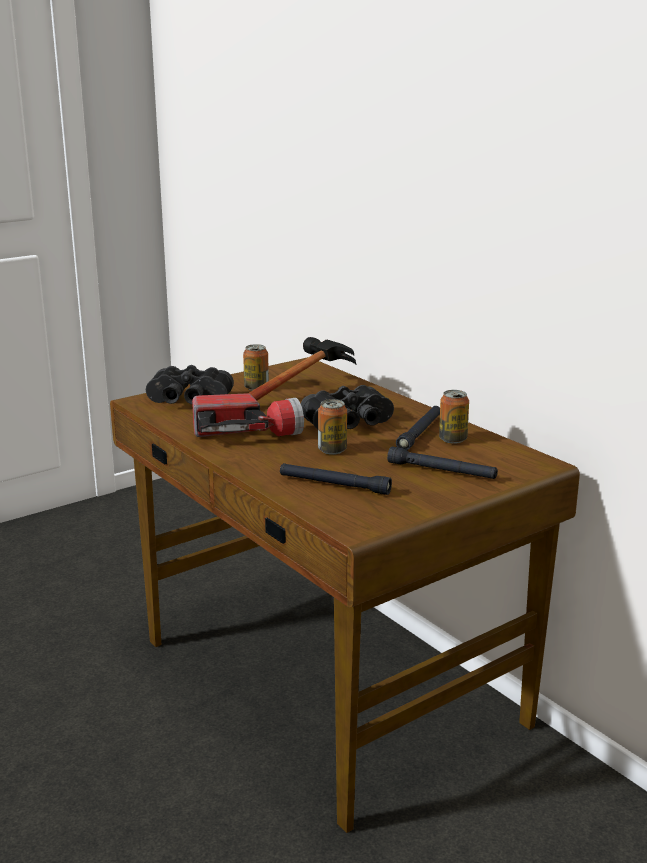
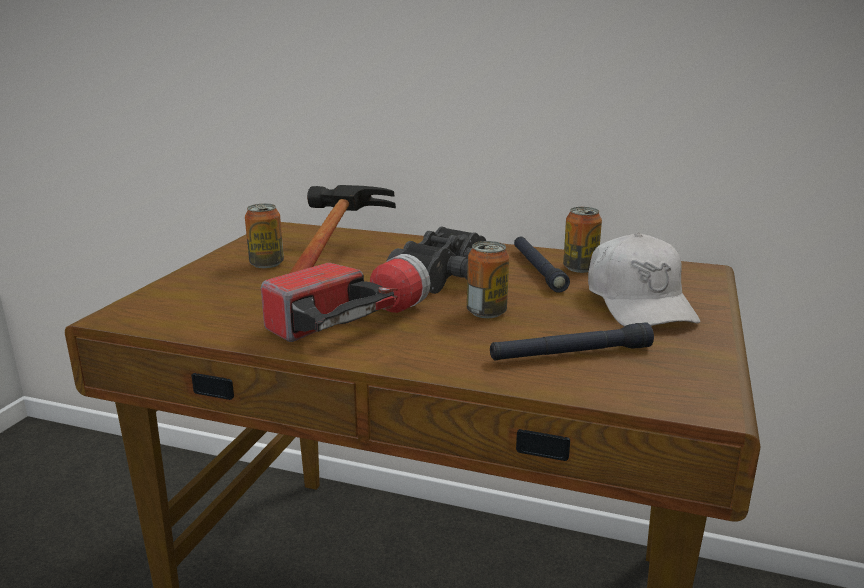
camera: 35 degrees left, 0 degrees up
black binoculars [146,365,234,404] -> none
black flashlight [387,446,498,479] -> white cap [588,233,700,327]

